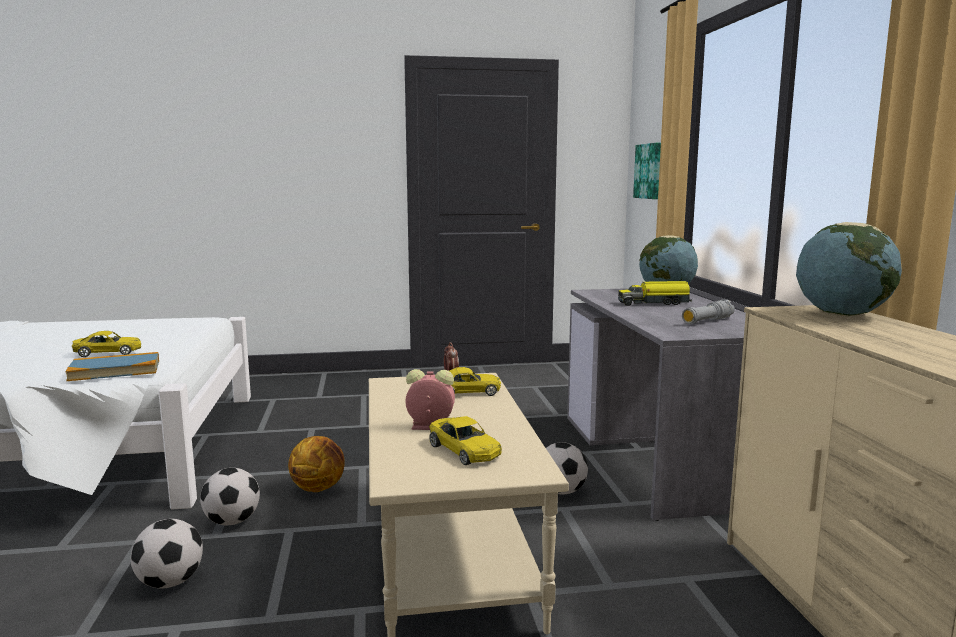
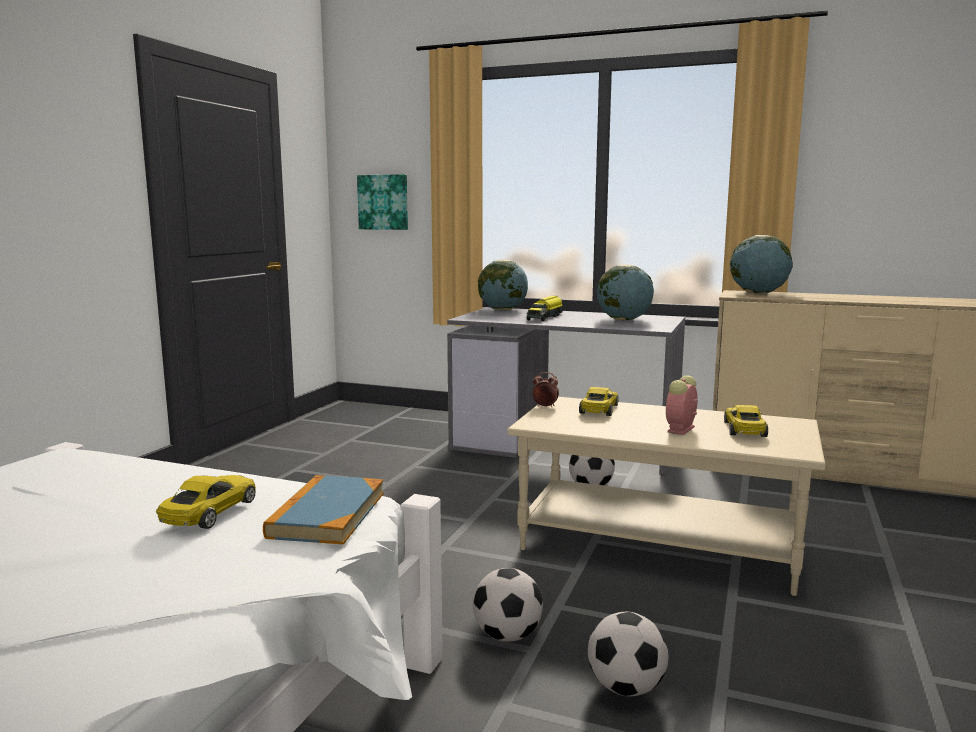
camera: 60 degrees left, 0 degrees up
basketball [288,436,345,492] -> none
yellow toy car [429,416,502,465] -> yellow toy car turned 75 degrees counterclockwise [724,405,768,437]
grey flashlight [682,300,735,324] -> globe [597,264,654,321]

